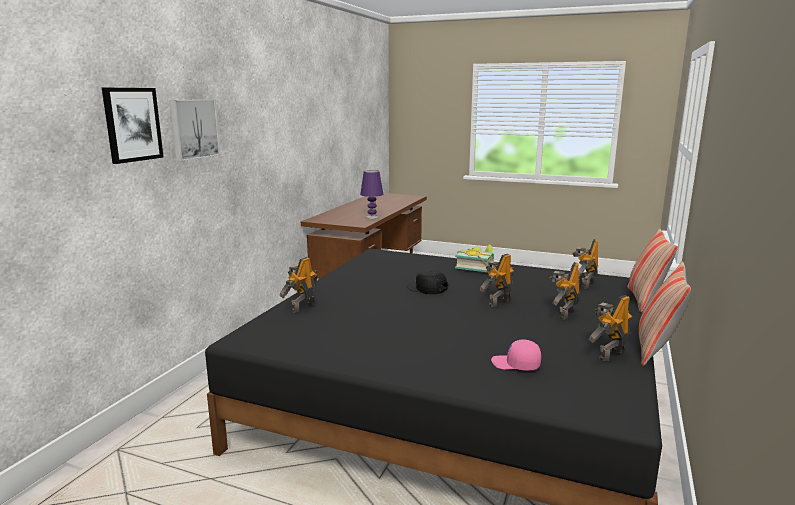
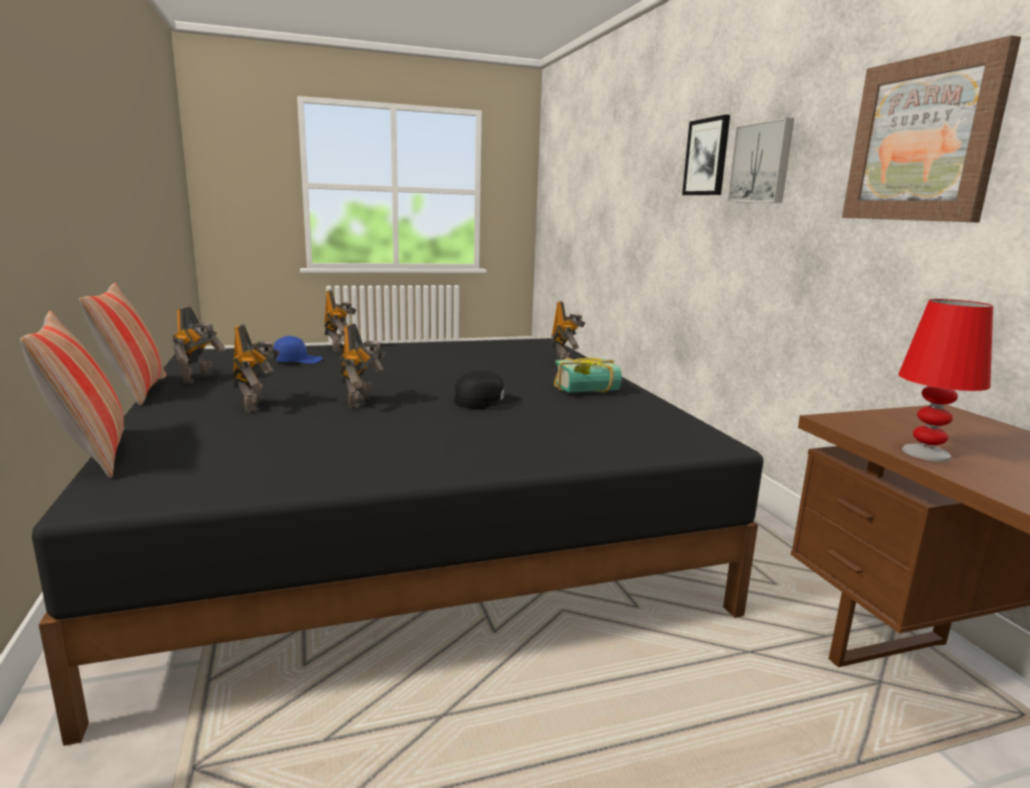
camera: 140 degrees right, 0 degrees up
purple table lamp [360,170,384,219] -> red table lamp [898,299,993,462]
book [455,244,494,272] -> book moved to [554,358,622,393]
pink cap [491,339,541,371] -> blue cap [274,336,323,364]
toy robot [572,239,598,289] -> toy robot moved to [324,290,356,352]
none -> picture [842,35,1021,223]

